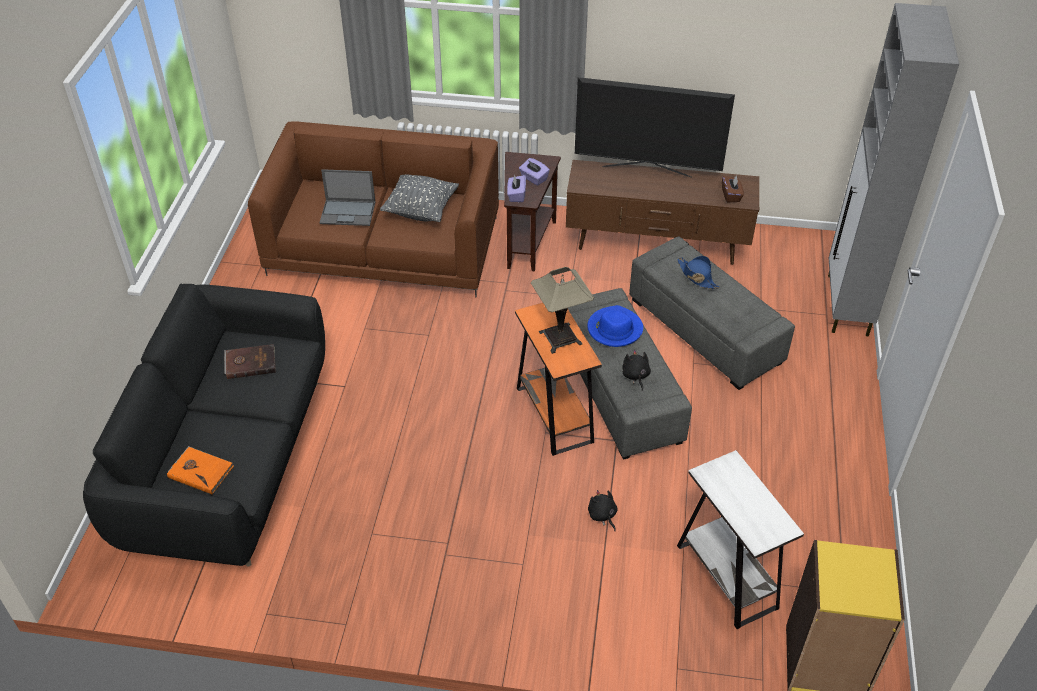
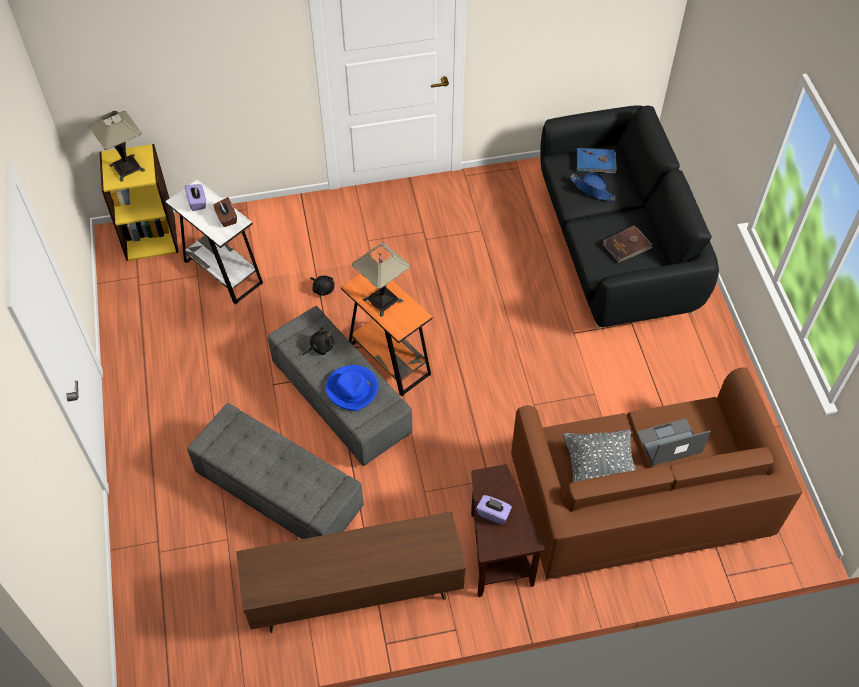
camera: 160 degrees right, 10 degrees up
orange book [167,446,234,494] -> blue book [577,148,617,174]
purple tissue box [507,174,526,202] -> purple tissue box moved to [185,184,206,211]
television [575,77,735,178] -> none
black plush toy [623,350,651,391] -> black plush toy turned 90 degrees counterclockwise [303,327,334,355]
blue hat [677,256,720,289] -> blue hat moved to [570,172,616,201]
brown tissue box [722,175,744,202] -> brown tissue box moved to [214,197,237,227]
grey cabinet [828,3,959,336] -> none
none -> table lamp [89,111,145,182]

